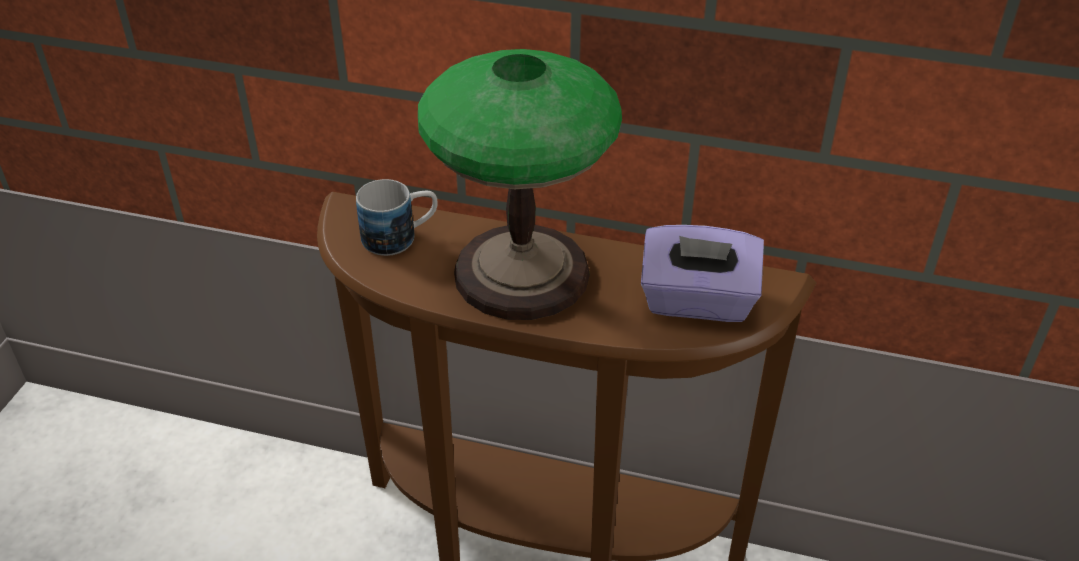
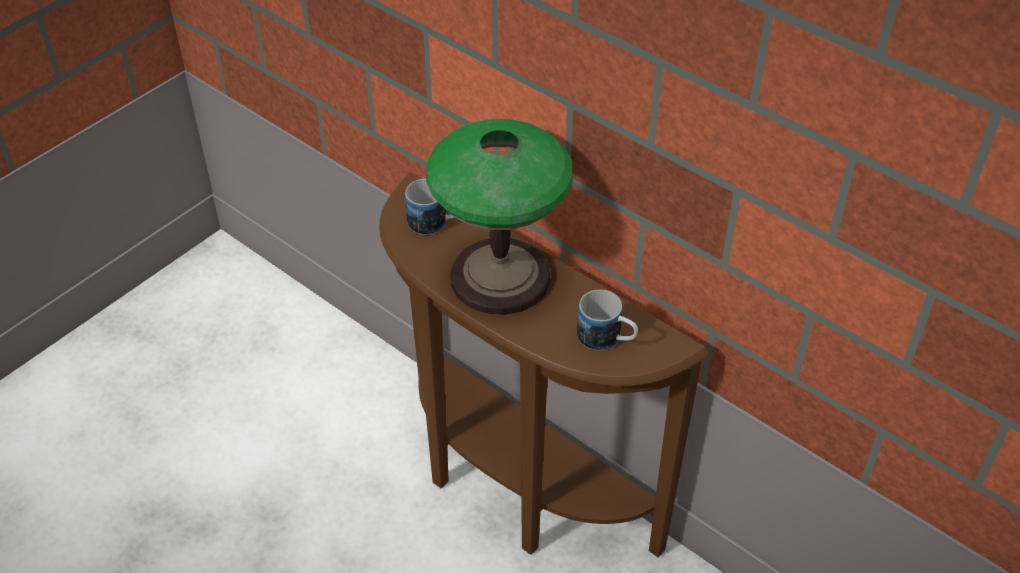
camera: 25 degrees right, 5 degrees up
purple tissue box [641,225,764,322] -> mug [577,289,638,351]

